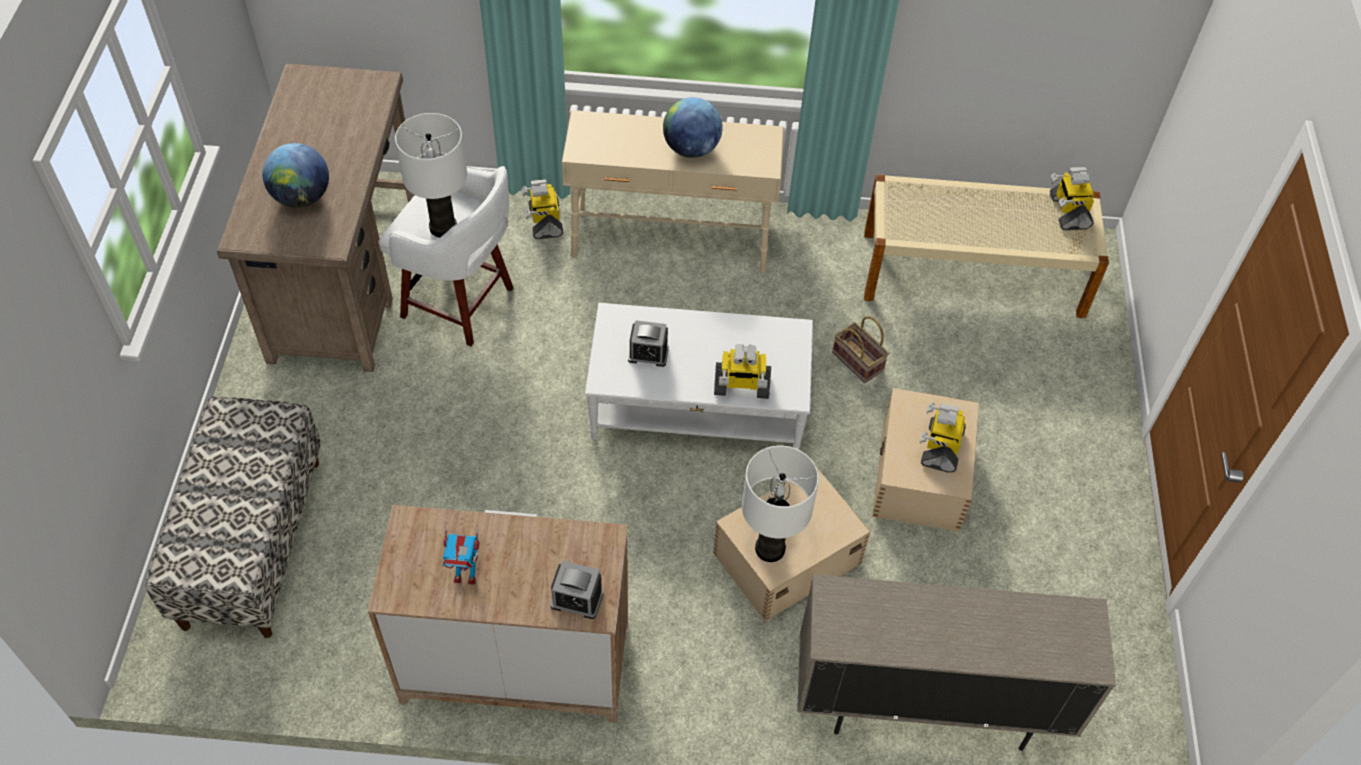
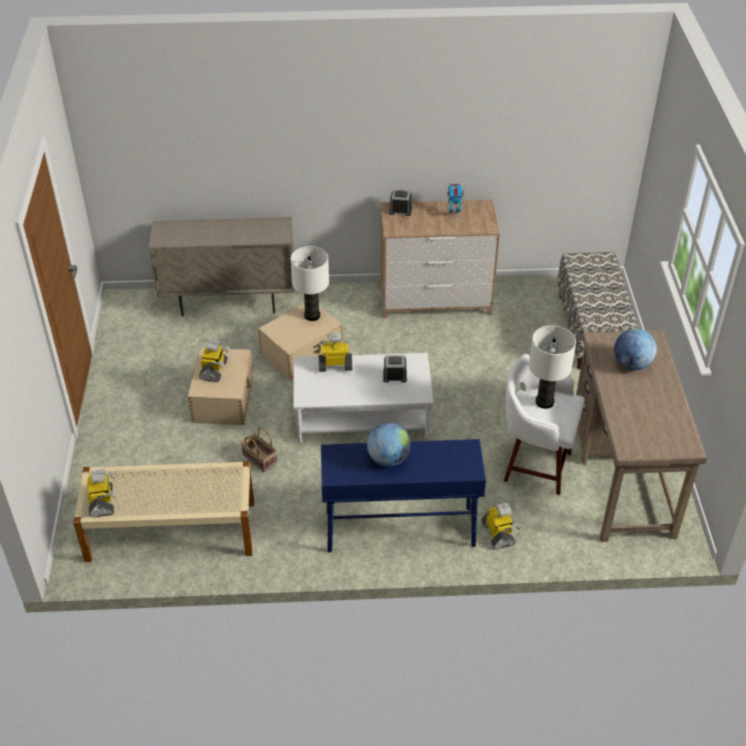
camera: 175 degrees right, 10 degrees down
beige console table [562,110,784,273] -> blue console table [321,439,486,552]

